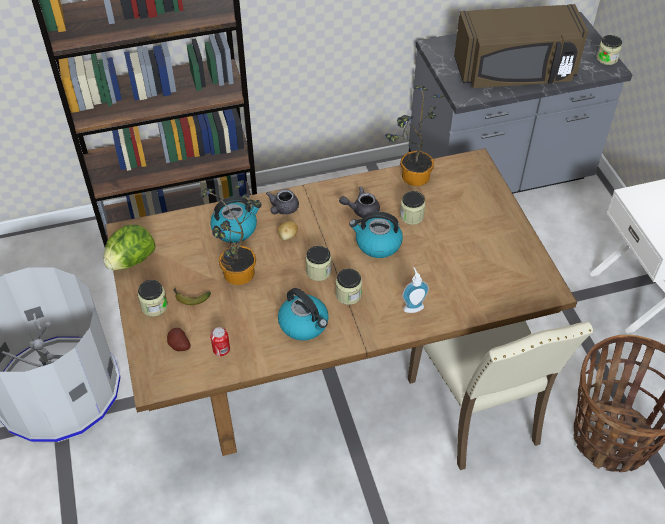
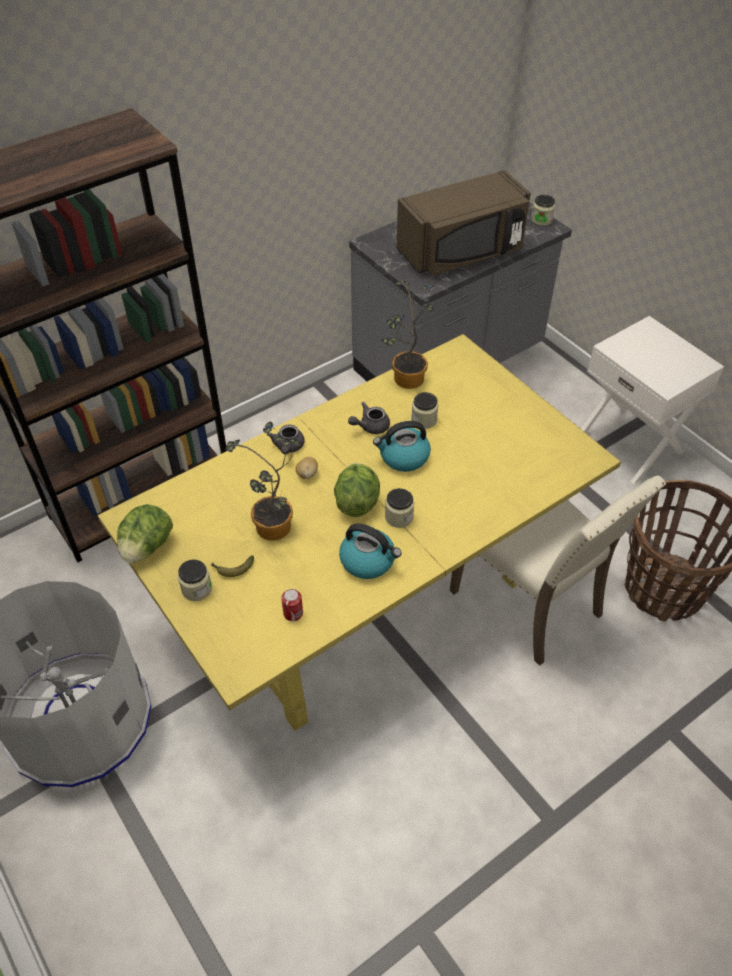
camera: 20 degrees left, 0 degrees up
brown dining table [106,148,577,456] -> yellow dining table [98,334,621,731]
potato [167,328,191,351] -> none
kettle [210,196,262,243] -> none
jar [306,246,332,281] -> lettuce [334,463,380,517]
soap dispenser [402,267,429,313] -> none

